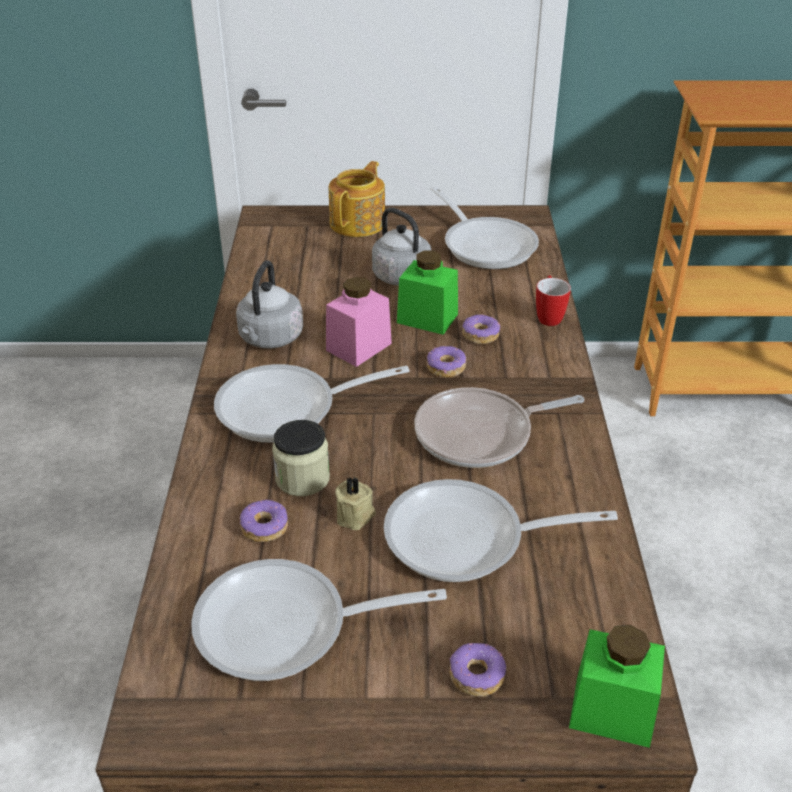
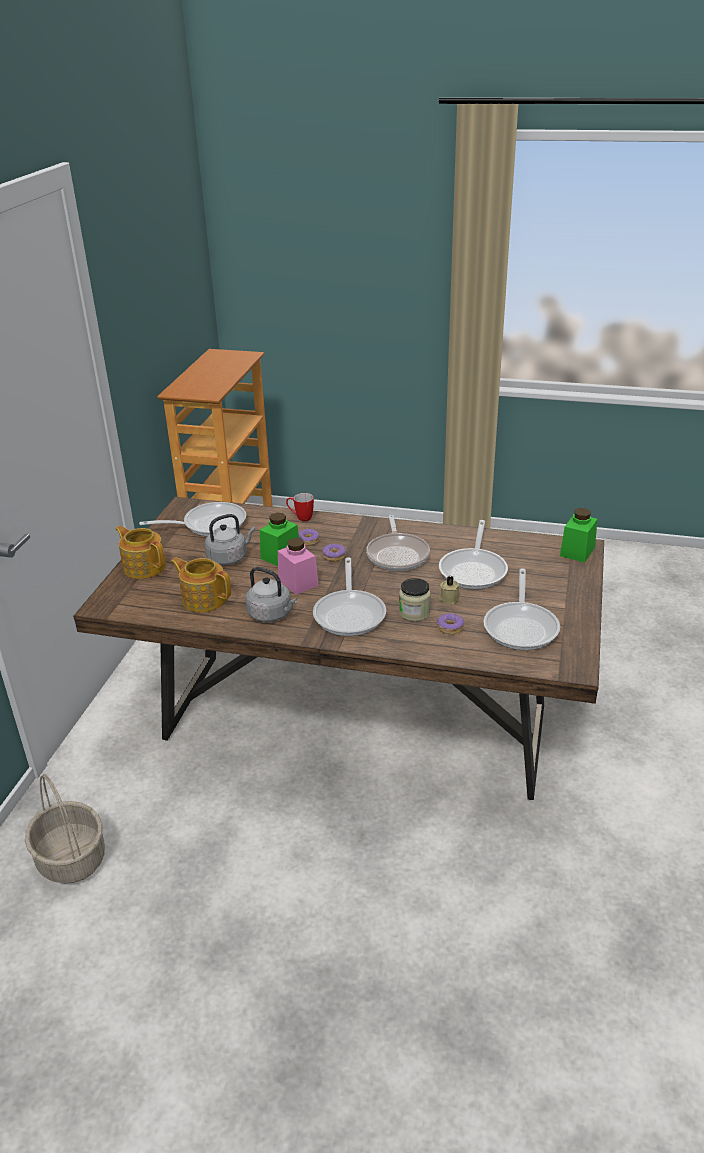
camera: 75 degrees left, 5 degrees down
donut [449,643,506,697] -> none
none -> basket [25,774,105,884]
none -> teapot [171,558,231,612]

